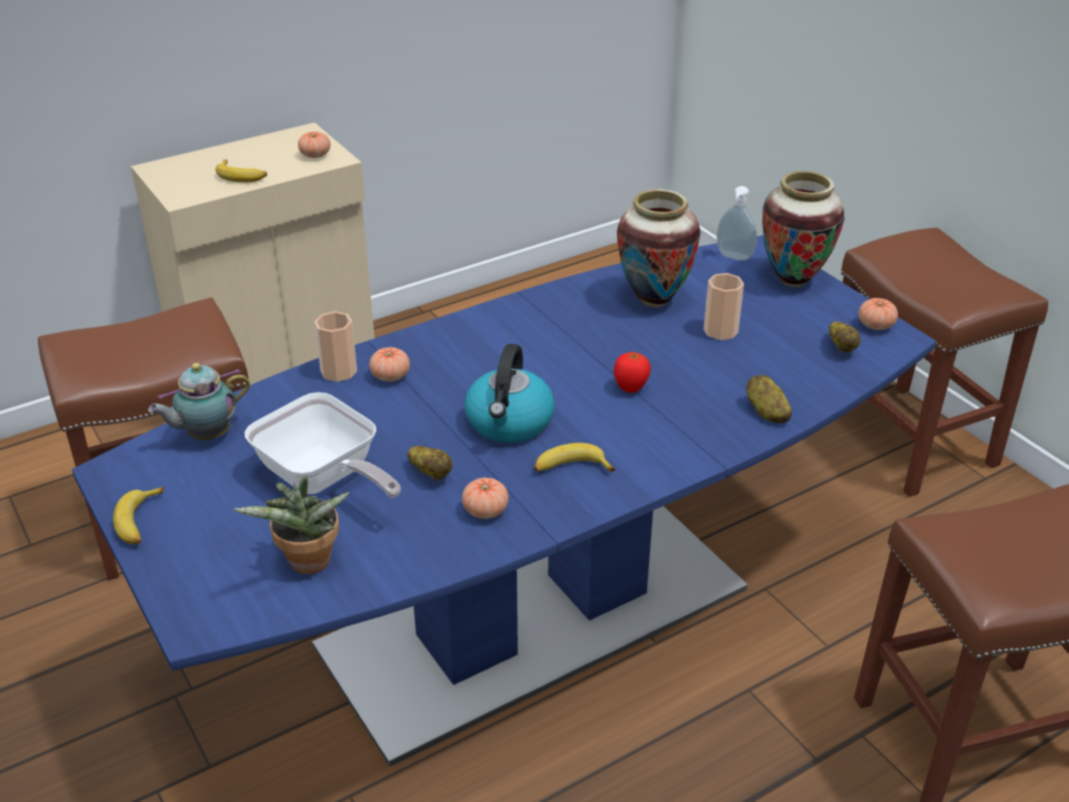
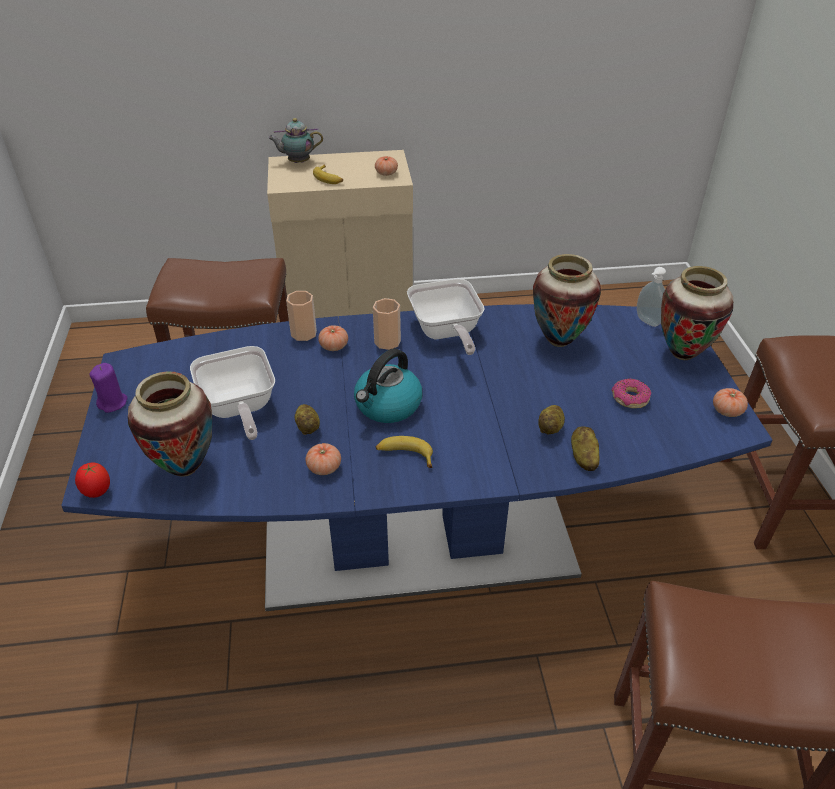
camera: 25 degrees right, 5 degrees up
banana [113,487,163,544] -> purple candle [89,363,128,413]
teapot [148,363,250,440] -> teapot moved to [268,118,323,163]
potted plant [233,475,350,574] -> vase [128,371,212,477]
tomato [614,352,651,393] -> tomato moved to [75,463,110,498]
cup [703,273,744,340] -> cup moved to [373,298,401,350]
potato [829,322,861,352] -> potato moved to [538,405,565,434]
none -> frying pan [407,279,485,355]
none -> donut [611,378,651,408]

